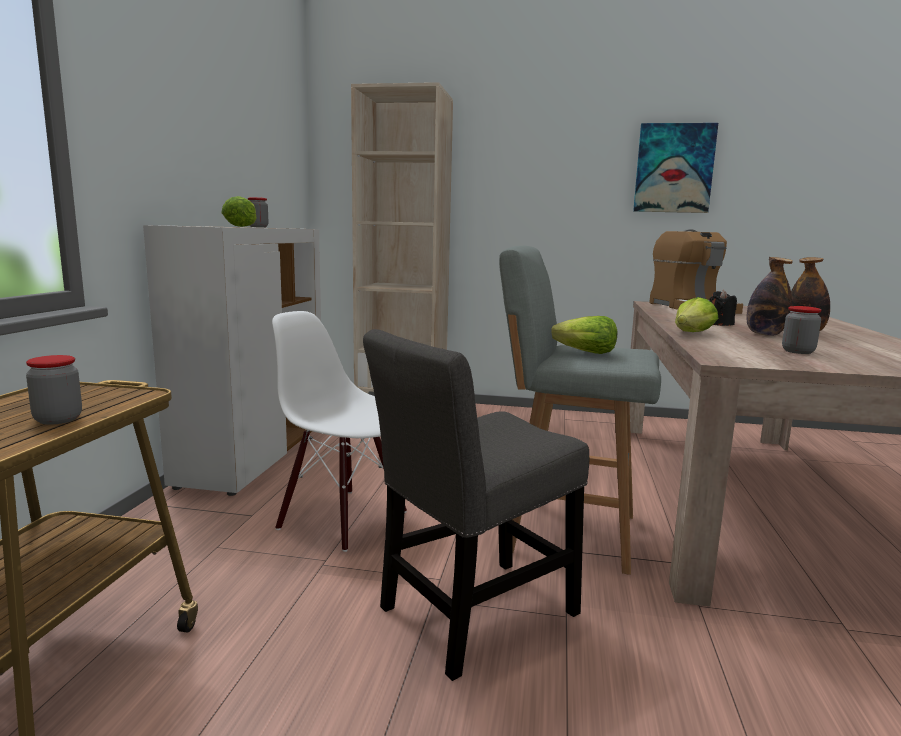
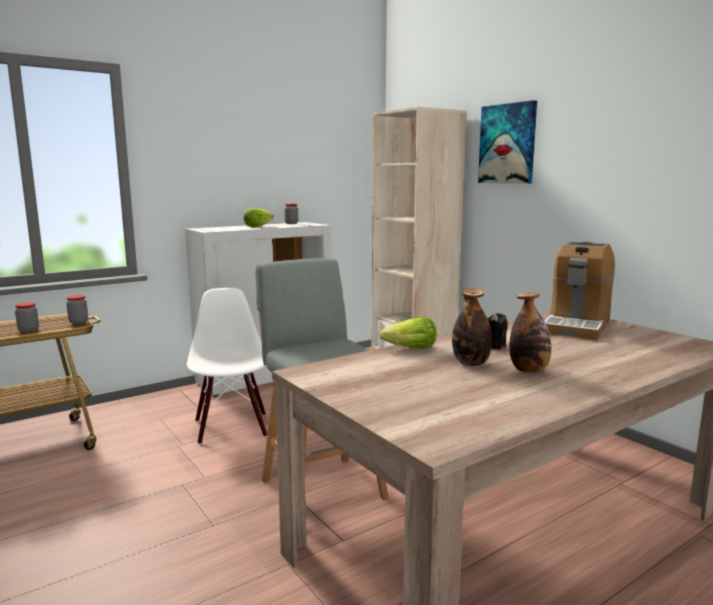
camera: 45 degrees right, 0 degrees up
grey chair [363,329,589,681] -> none
lettuce [551,316,617,354] -> none
picture [633,123,718,213] -> picture moved to [478,100,537,184]
jar [782,306,822,354] -> jar moved to [66,295,88,324]

